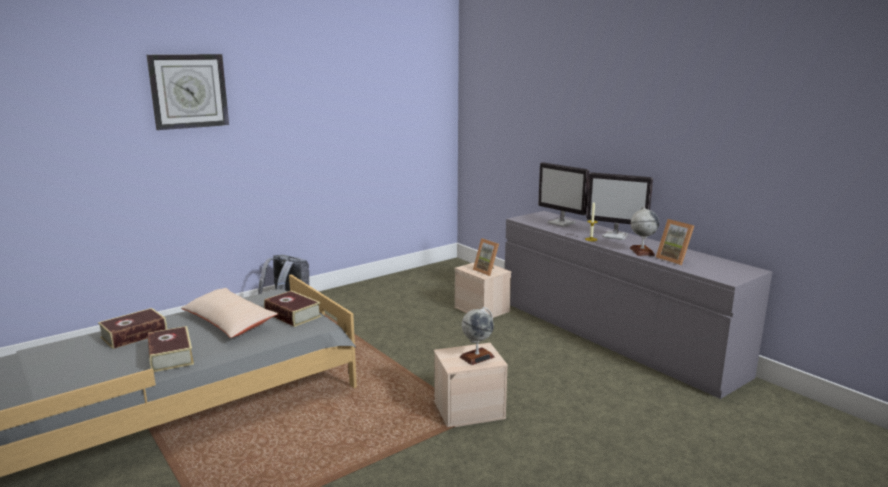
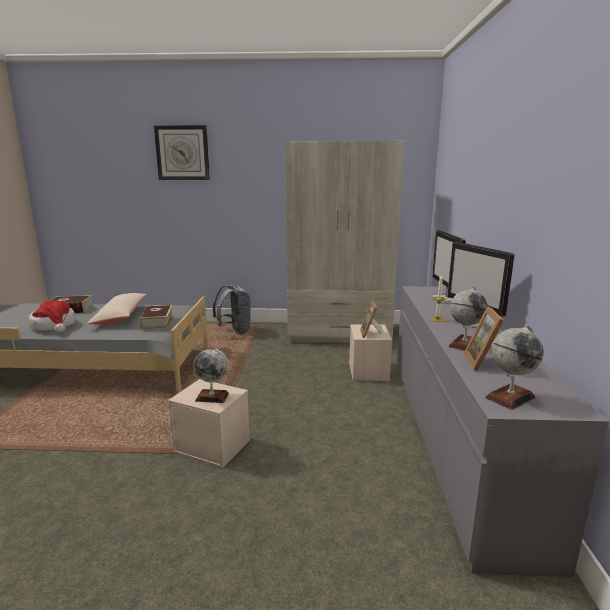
camera: 40 degrees right, 0 degrees up
book [148,326,194,372] -> hat [29,300,76,333]
none -> beige wardrobe [285,141,405,343]
none -> globe [485,325,543,410]

